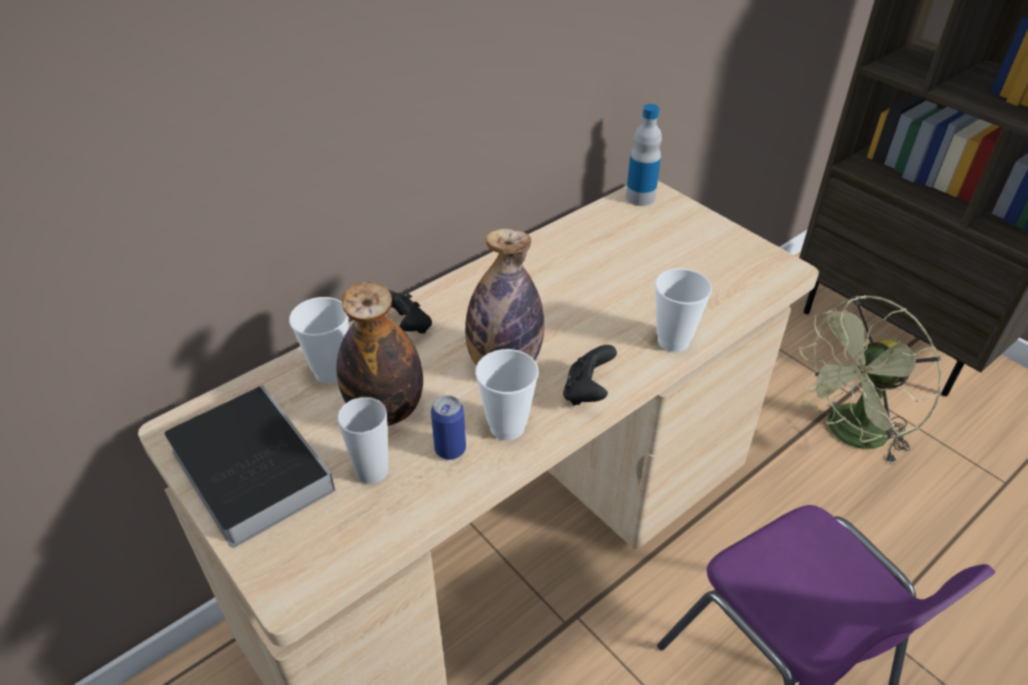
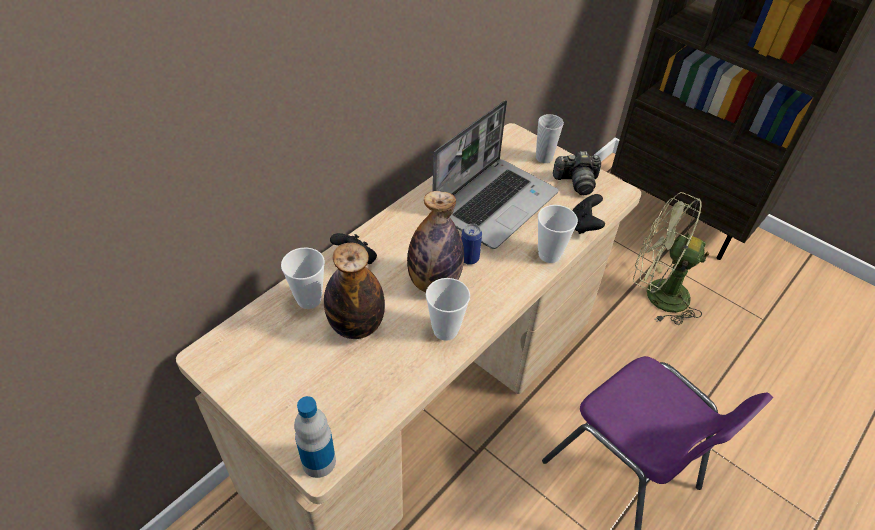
camera: 10 degrees left, 5 degrees up
book [164,385,335,548] -> none
cup [337,397,389,484] -> cup moved to [536,114,564,163]
can [431,395,466,460] -> can moved to [461,224,482,265]
black game controller [563,345,617,405] -> black game controller moved to [573,194,605,234]
bottle [626,104,662,206] -> bottle moved to [294,396,336,478]
green fan [799,295,941,465] -> green fan turned 60 degrees clockwise [633,192,709,325]
none -> laptop [432,100,559,249]
none -> camera [553,151,601,195]

